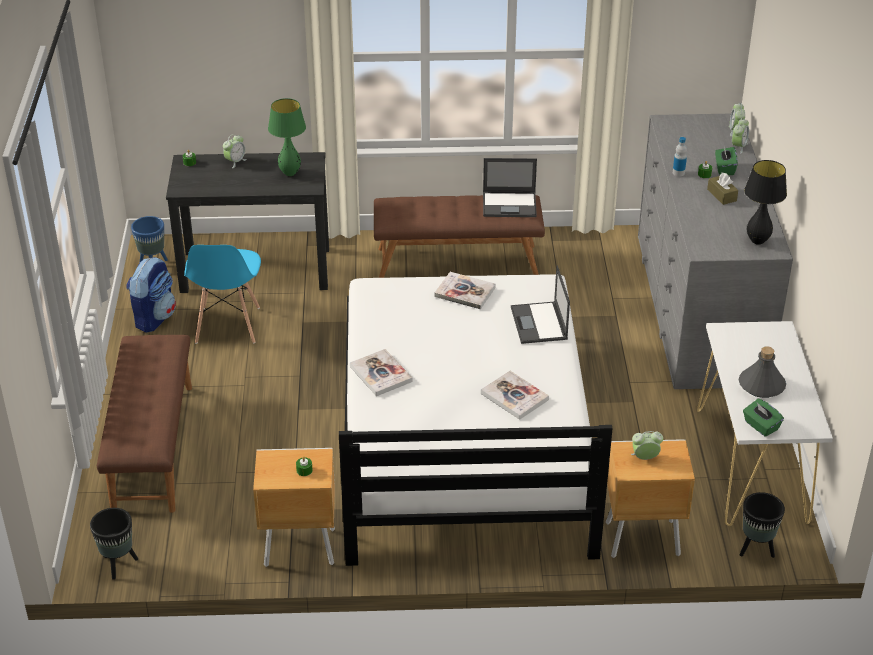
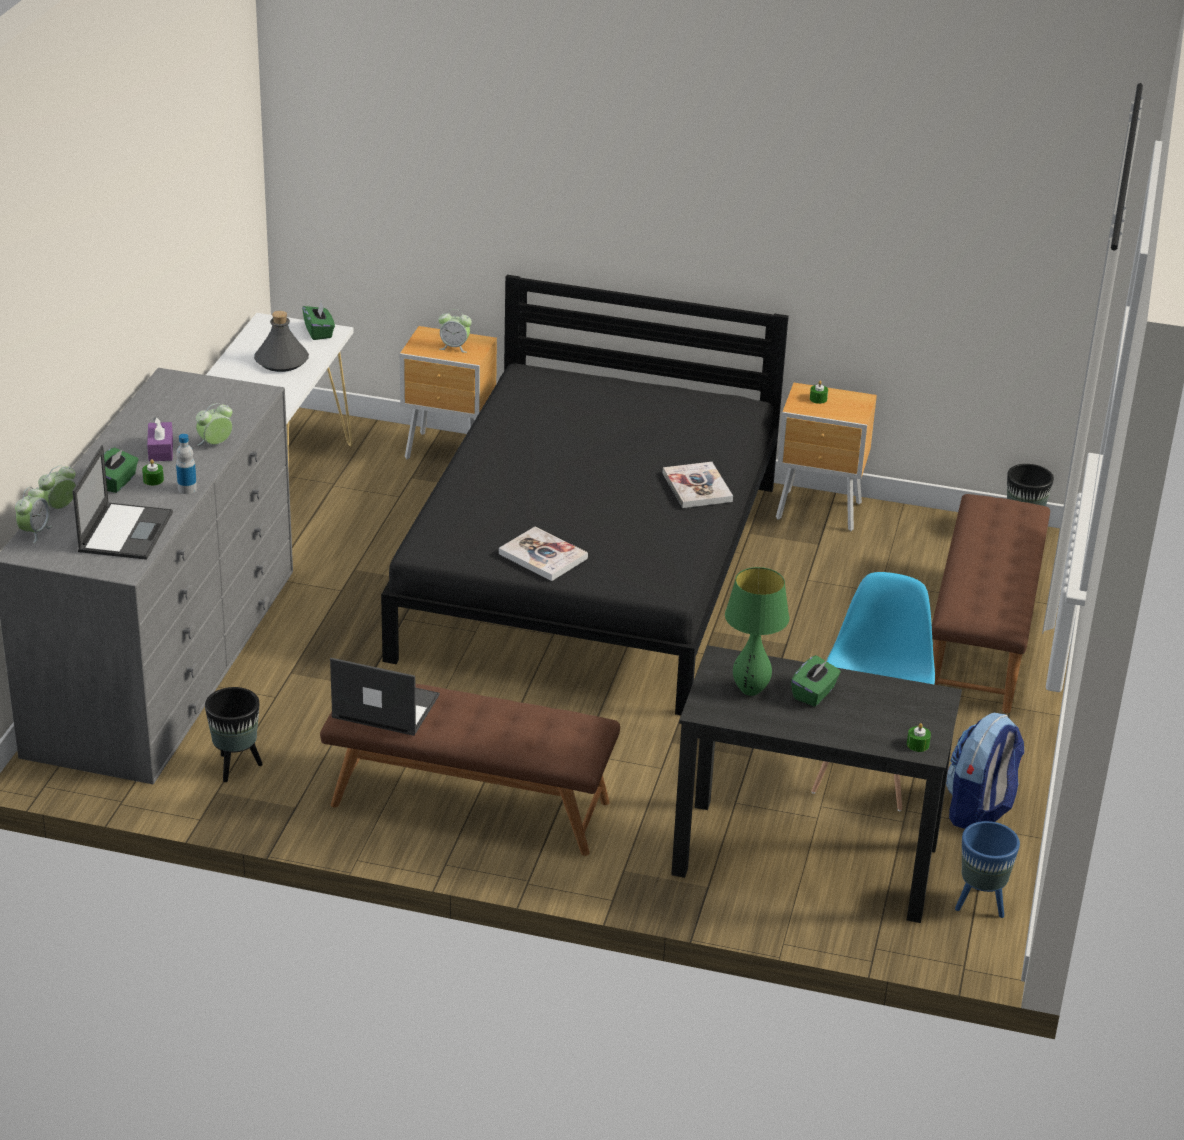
camera: 165 degrees left, 5 degrees down
alarm clock [223,134,247,168] -> alarm clock moved to [196,403,233,446]
white bed [339,274,613,566] -> black bed [381,275,789,715]
book [481,371,549,420] -> none
laptop [511,266,570,344] -> laptop moved to [73,445,173,560]
brown tissue box [707,172,738,205] -> purple tissue box [147,417,173,462]
black planter [740,492,785,558] -> black planter moved to [205,687,263,782]
black table lamp [744,160,787,245] -> none
none -> green tissue box [791,655,841,707]

